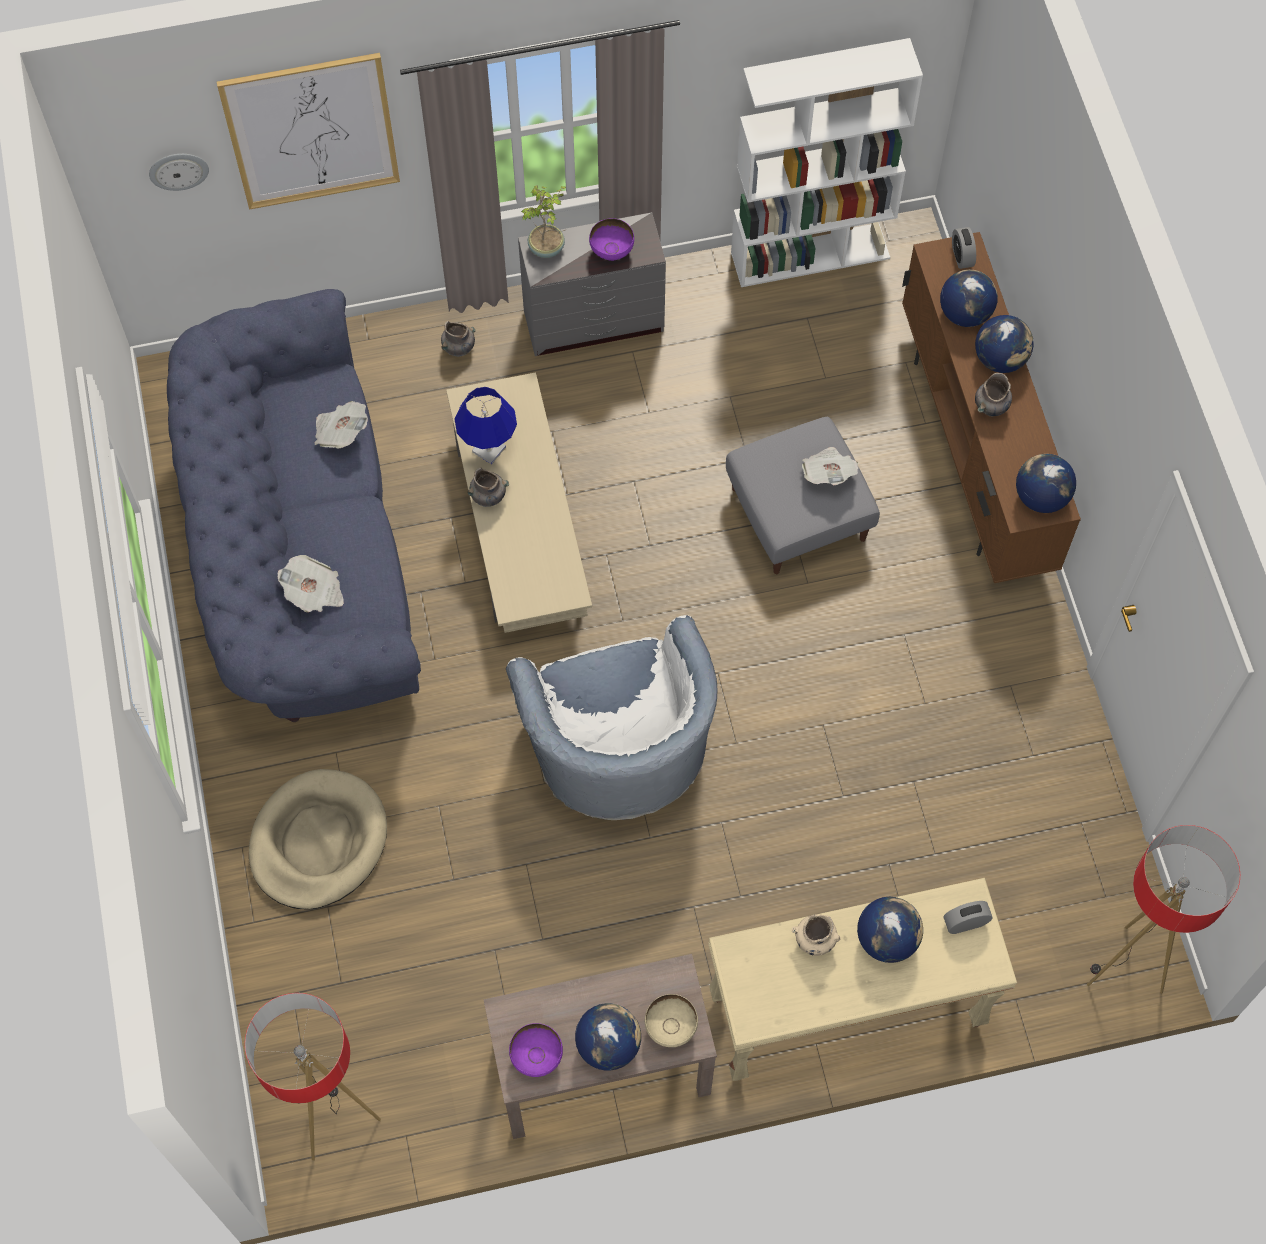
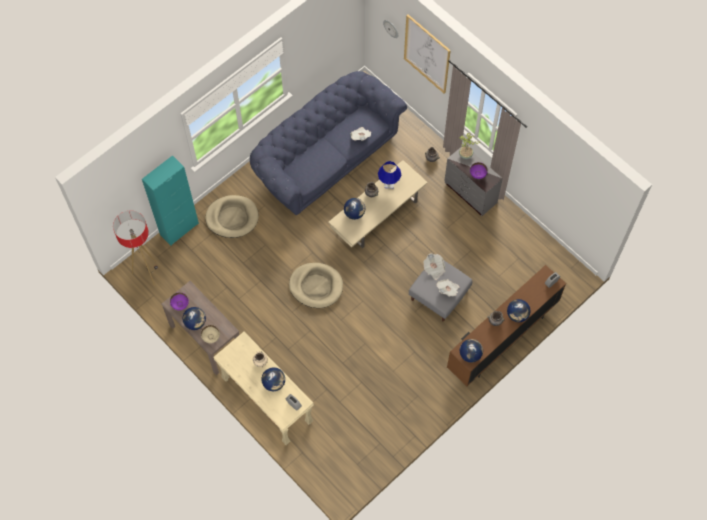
camera: 60 degrees right, 0 degrees up
newspaper [278,555,344,612] -> newspaper moved to [423,253,446,280]
white armchair [506,615,717,820] -> beige dog bed [289,263,343,308]
white bookcase [731,38,923,287] -> none
globe [940,269,998,327] -> globe moved to [344,198,365,220]
floor lamp [1087,825,1240,994] -> none
none -> turquoise cabinet [142,155,199,246]

